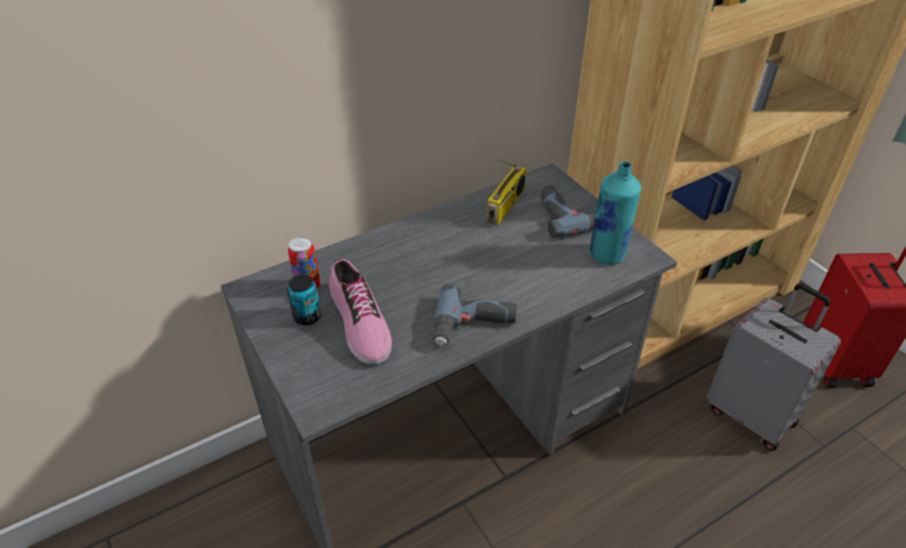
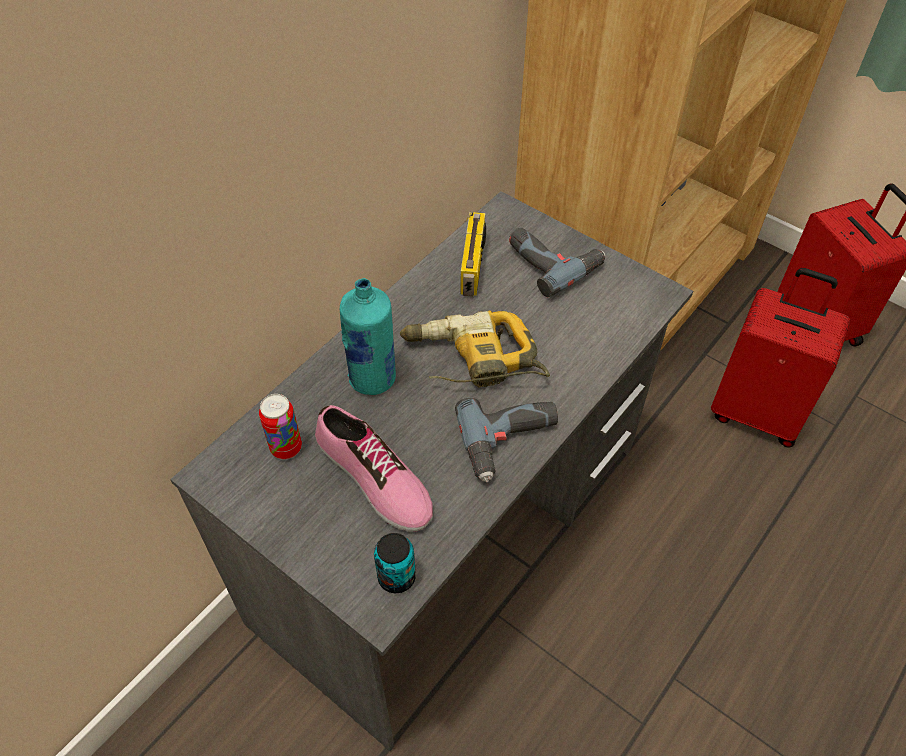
camera: 20 degrees left, 10 degrees up
can [287,274,321,325] -> can moved to [374,533,416,593]
turquoise bottle [589,161,641,265] -> turquoise bottle moved to [340,278,396,395]
grey suitcase [707,283,841,451] -> red suitcase [711,268,850,447]
none -> power drill [400,310,550,388]

